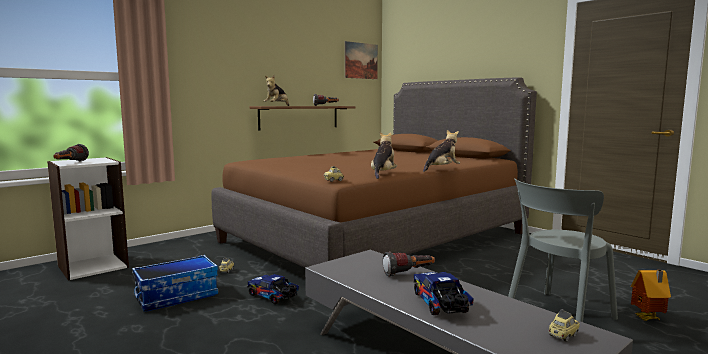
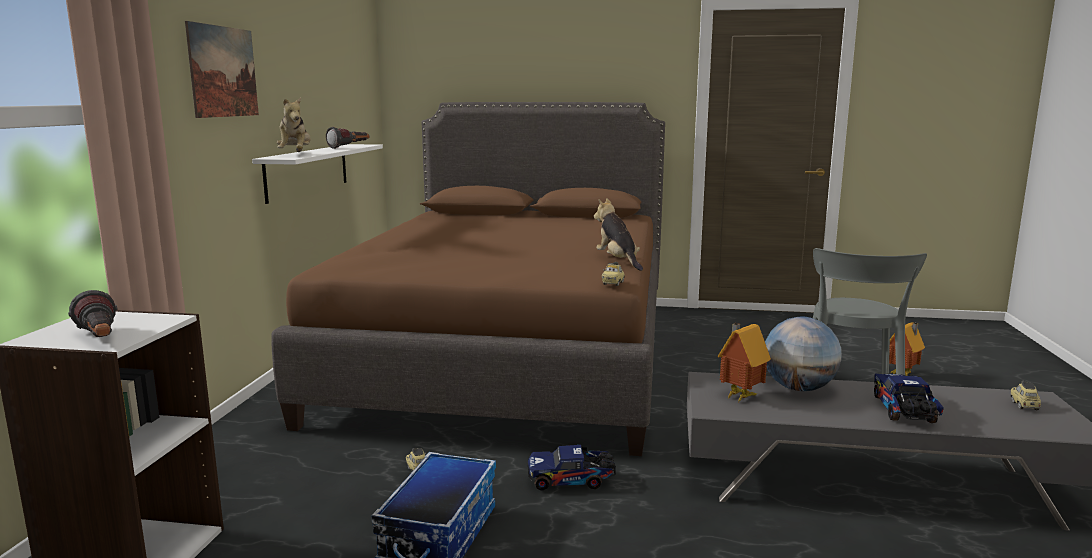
camera: 40 degrees left, 5 degrees up
brown shelf [250,106,355,130] -> white shelf [252,144,383,204]
picture [345,41,378,79] -> picture moved to [185,21,259,118]
flashlight [383,252,435,277] -> globe [765,317,842,391]
toy truck [414,272,474,315] -> toy truck turned 60 degrees clockwise [874,374,944,423]
plush toy [423,130,460,172] -> none
none -> toy house [717,323,771,402]

